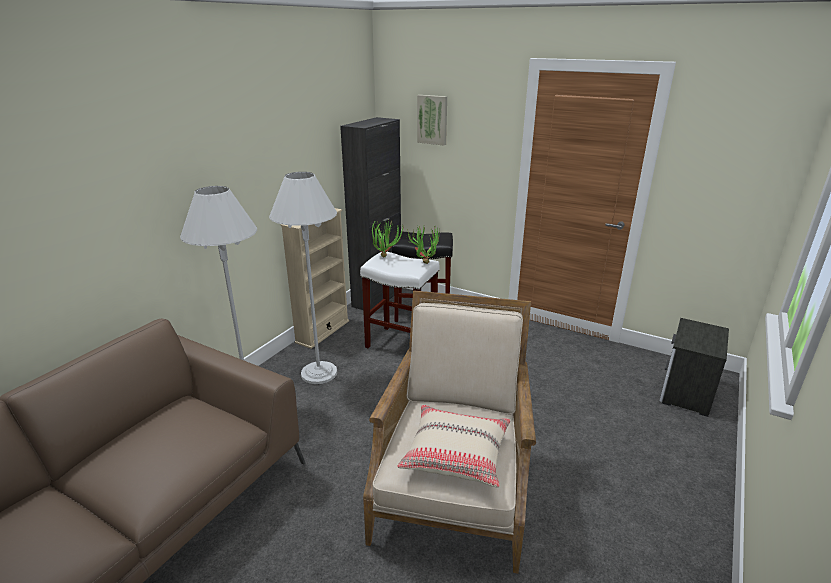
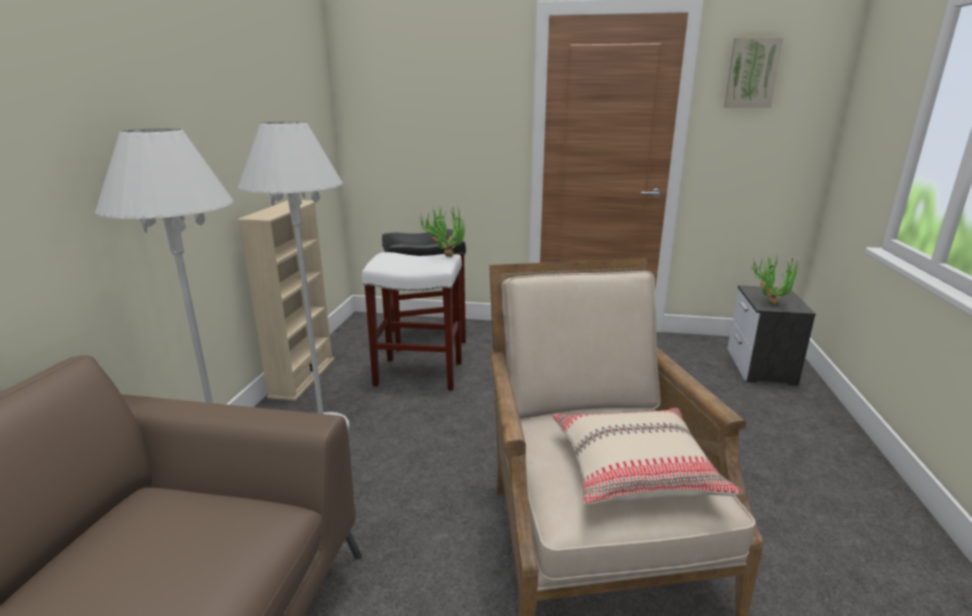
camera: 20 degrees left, 5 degrees down
black cabinet [340,117,401,310] -> none
potted plant [372,220,403,258] -> potted plant moved to [751,255,799,305]
picture [417,95,447,146] -> picture moved to [724,37,783,108]

